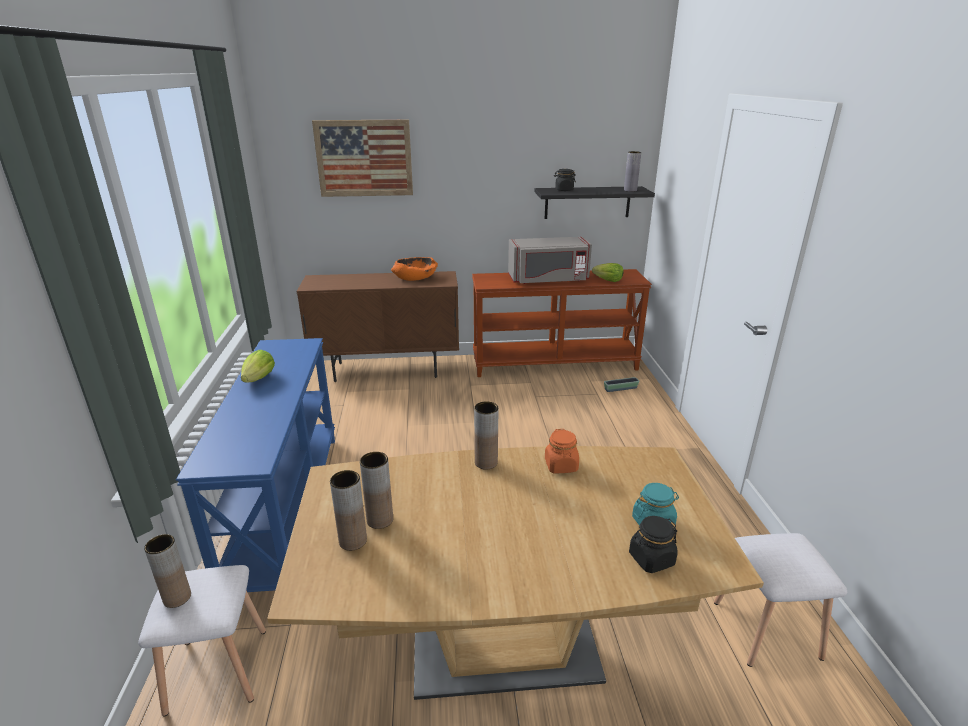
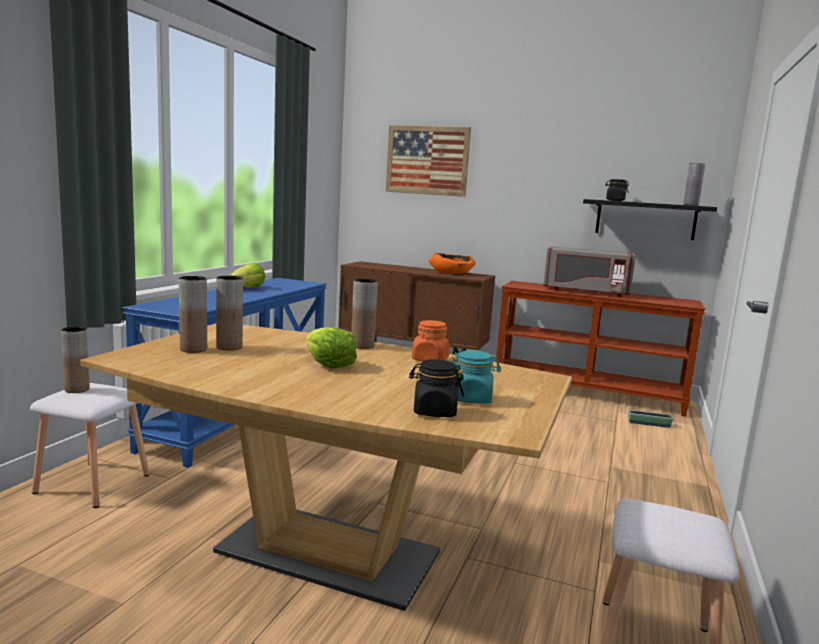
camera: 25 degrees right, 15 degrees down
lettuce [592,263,624,282] -> lettuce moved to [306,327,357,368]

